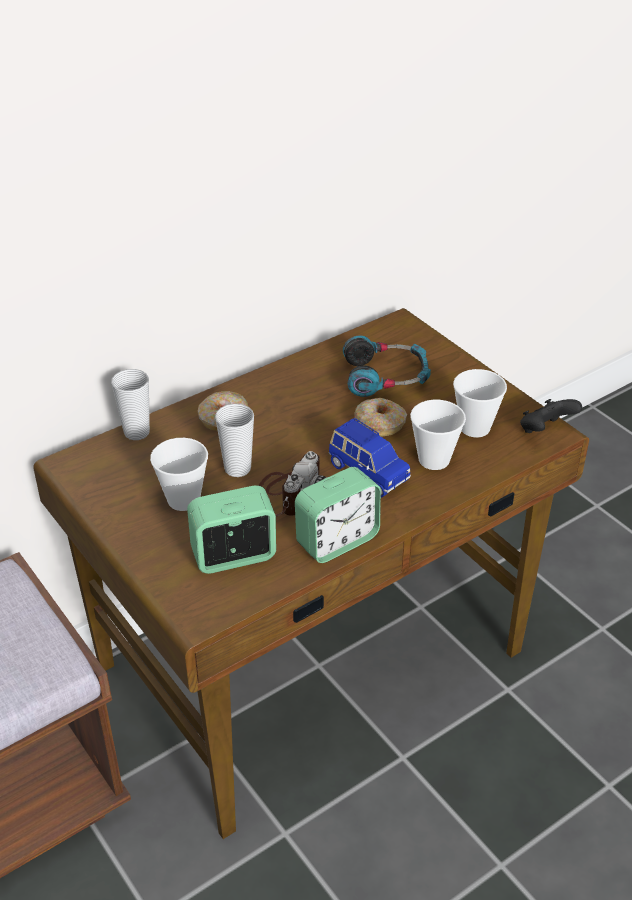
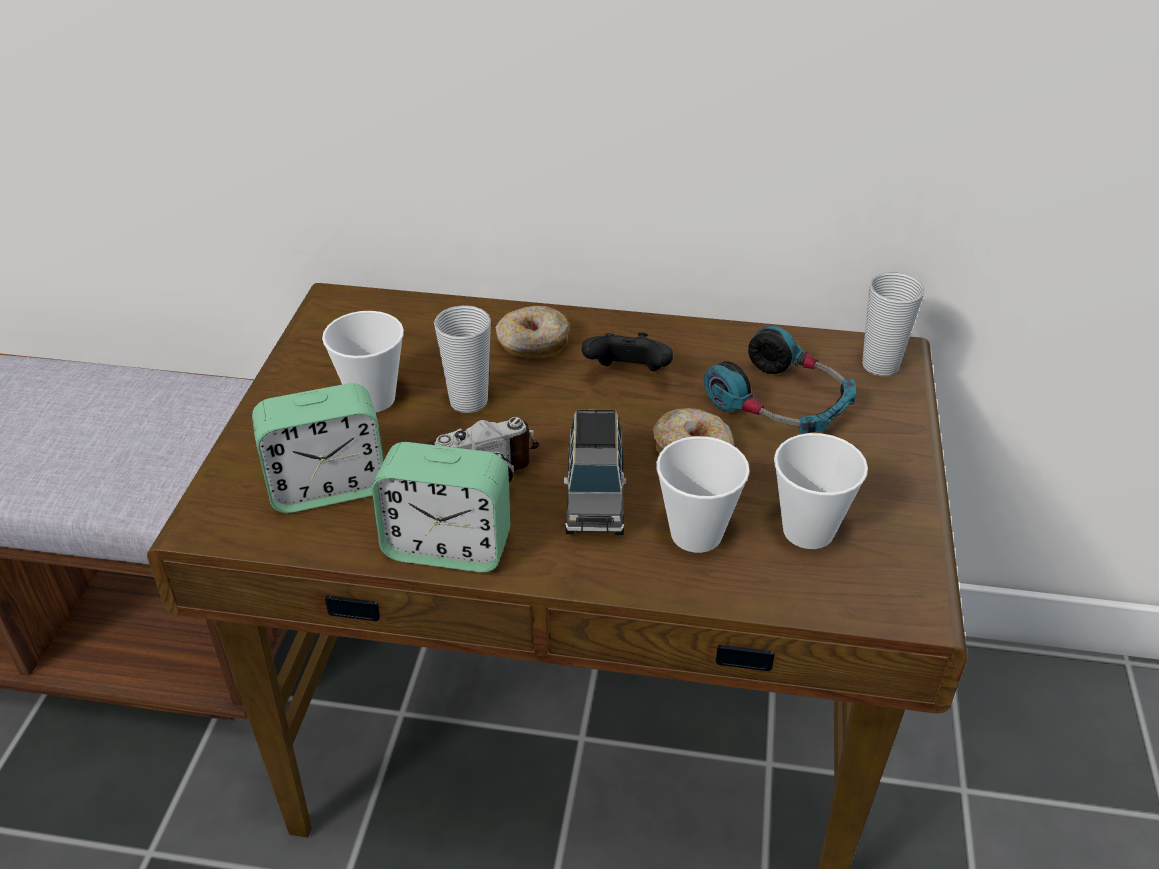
camera: 45 degrees right, 0 degrees up
cup [111,369,150,440] -> cup moved to [862,272,925,376]
alarm clock [187,485,276,574] -> alarm clock turned 135 degrees clockwise [252,383,384,513]
blue toy car [329,418,411,497] -> grey toy car [564,409,626,535]
black game controller [520,399,582,433] -> black game controller moved to [582,332,673,371]

